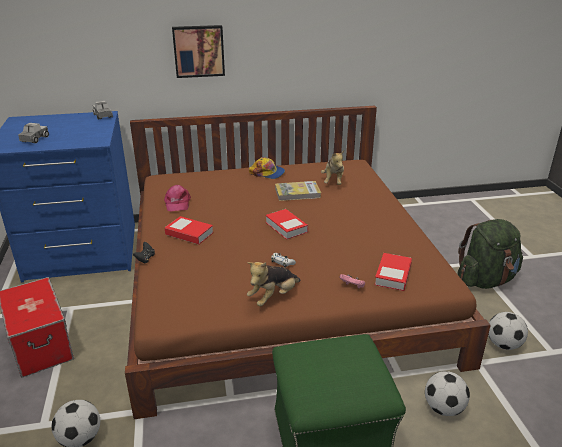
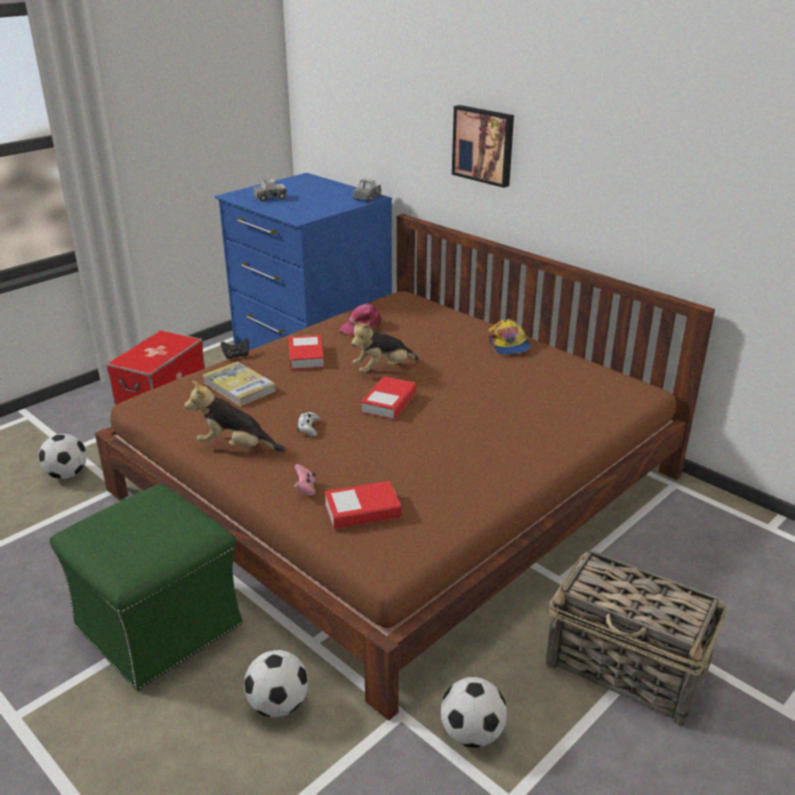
camera: 55 degrees right, 0 degrees up
book [275,181,321,201] -> book moved to [203,361,276,406]
plush toy [321,151,344,185] -> plush toy moved to [351,322,419,373]
green backpack [457,219,523,289] -> basket [546,550,727,726]

